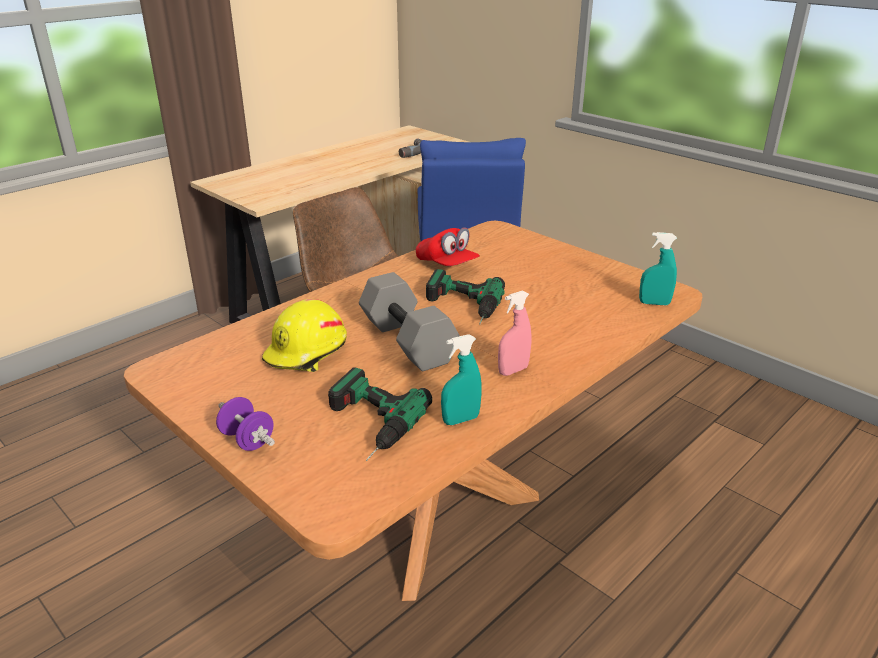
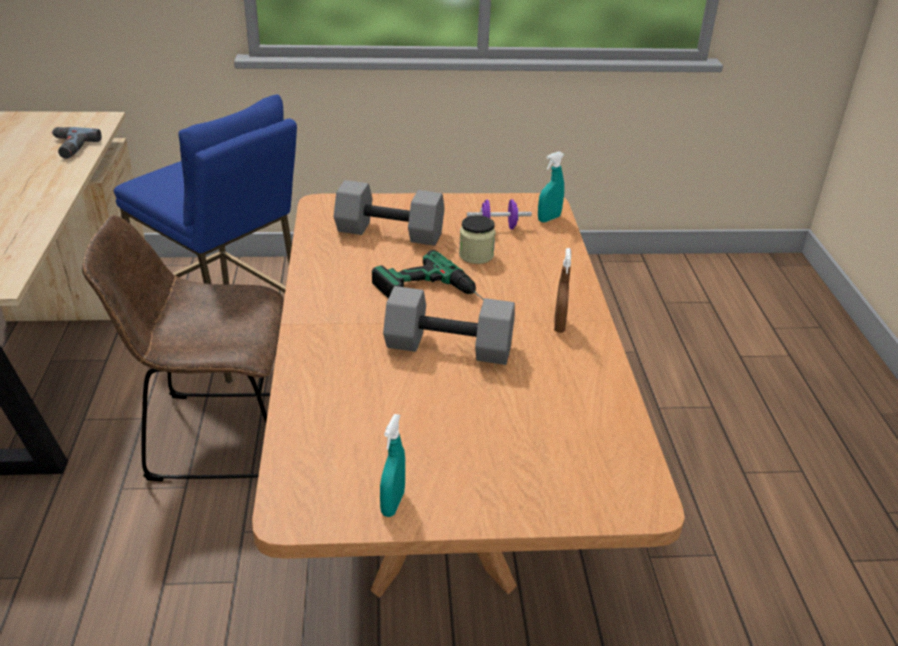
camera: 50 degrees left, 5 degrees up
purple dumbbell [216,397,275,451] -> purple dumbbell moved to [467,199,532,229]
yellow hard hat [262,299,347,372] -> none
power drill [328,368,432,461] -> none
red cap [416,227,480,266] -> none
turquoise spray bottle [441,334,482,425] -> turquoise spray bottle moved to [380,414,405,517]
pink spray bottle [498,290,531,376] -> brown spray bottle [554,248,571,333]
none -> grey dumbbell [334,180,445,246]
none -> jar [459,215,496,264]

